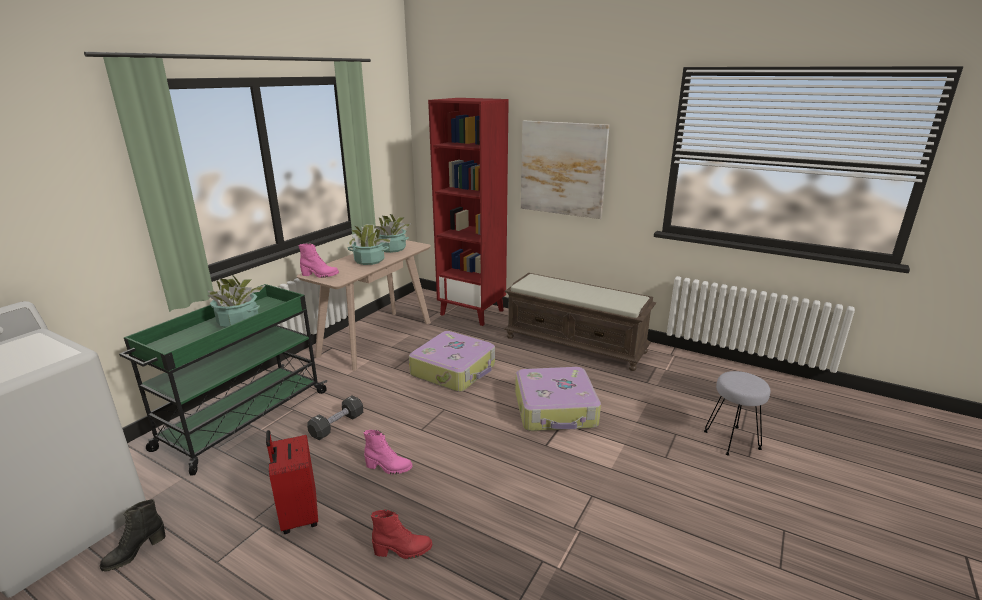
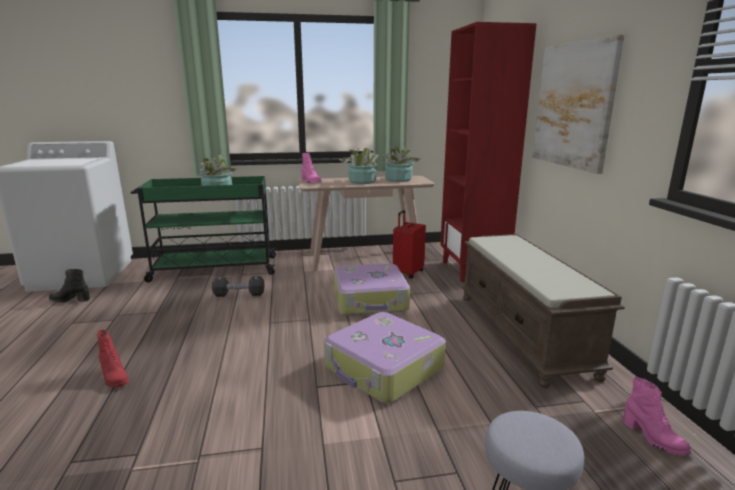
camera: 50 degrees right, 5 degrees down
red suitcase [266,430,318,534] -> red suitcase moved to [393,210,426,279]
pink boot [364,430,413,475] -> pink boot moved to [623,377,691,456]

